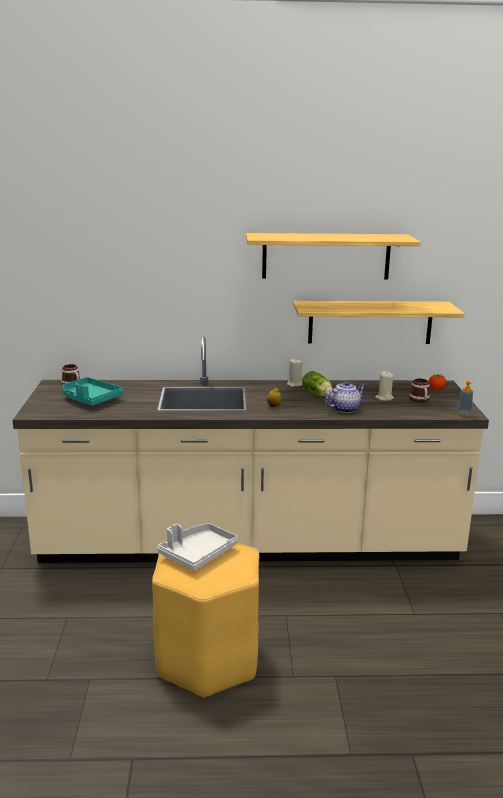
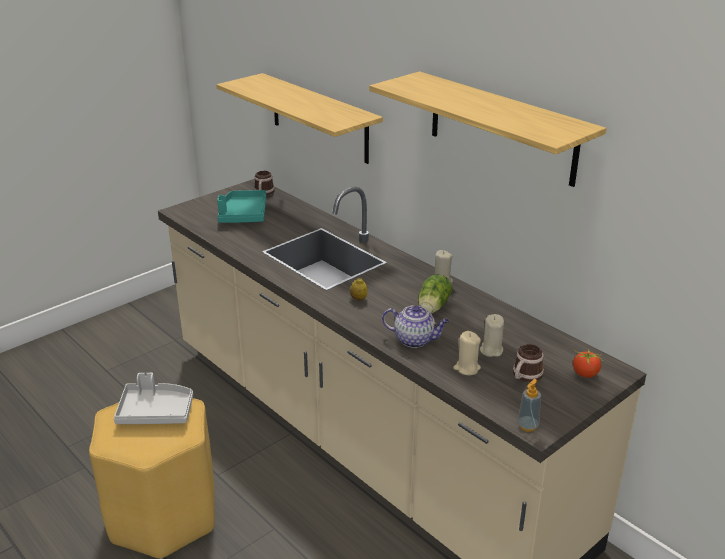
camera: 50 degrees right, 10 degrees up
shelf [293,301,465,344] -> shelf moved to [216,73,383,164]
none -> beige candle [453,331,481,375]

